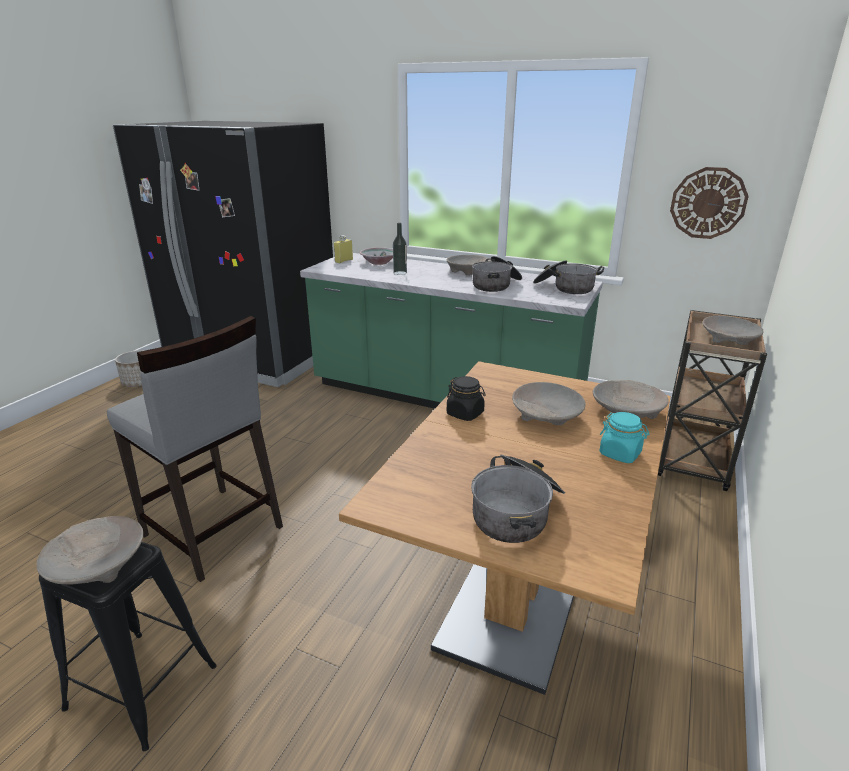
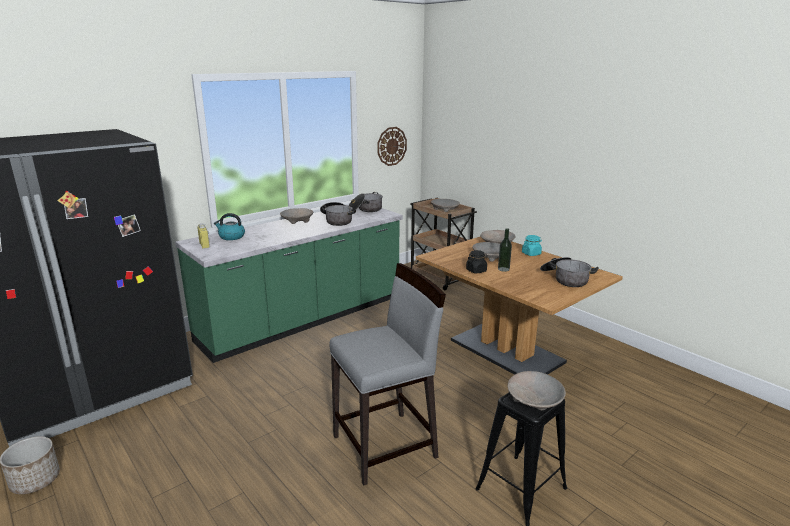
camera: 65 degrees left, 5 degrees down
bowl [360,247,393,265] -> kettle [214,213,245,240]
bottle [393,223,407,275] -> bottle moved to [498,228,512,272]

